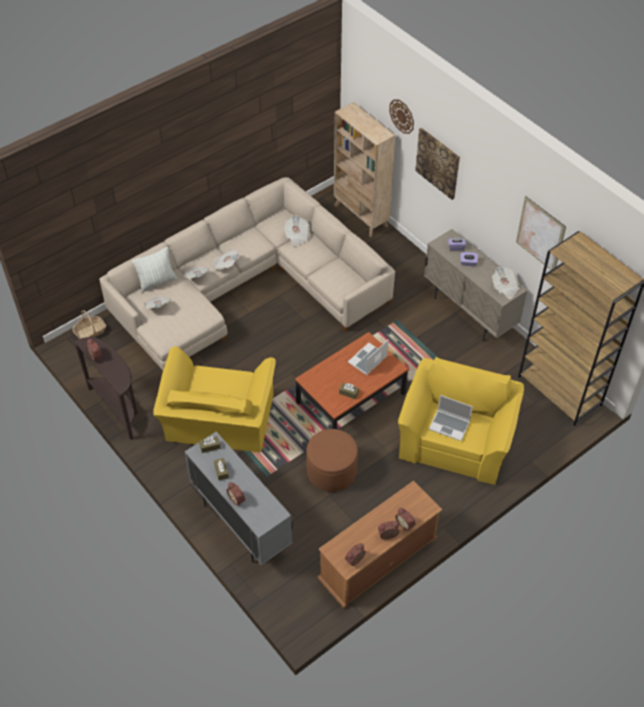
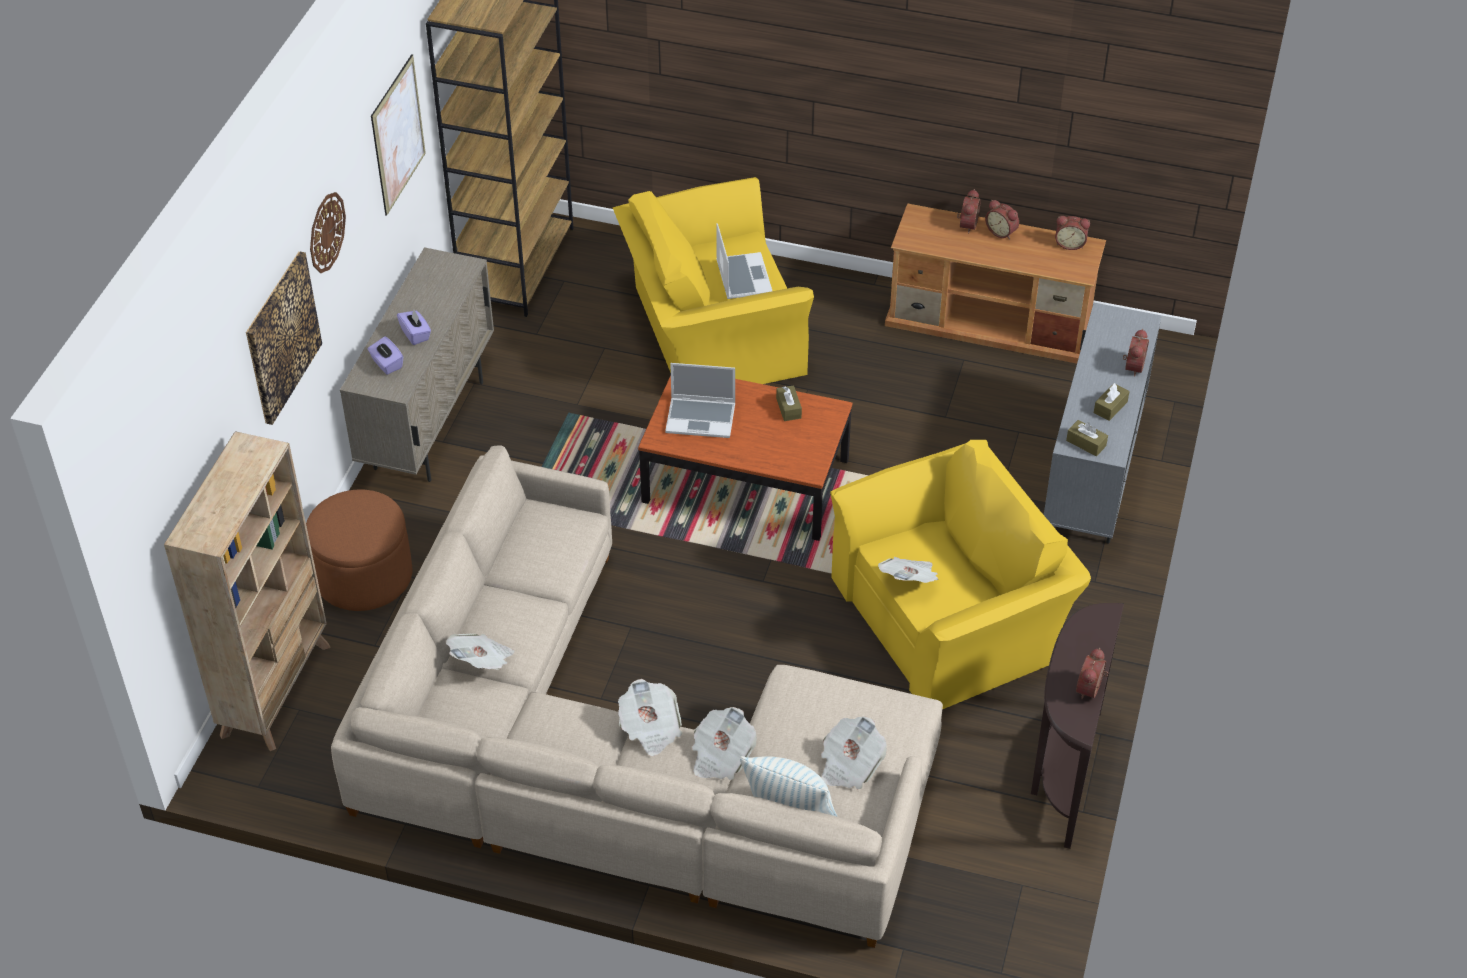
camera: 125 degrees left, 5 degrees down
basket [73,310,106,339] -> none
brown ottoman [306,429,358,492] -> brown ottoman moved to [306,489,412,611]
wall clock [389,99,414,134] -> wall clock moved to [310,192,346,273]
newspaper [492,267,520,299] -> newspaper moved to [878,557,938,583]

